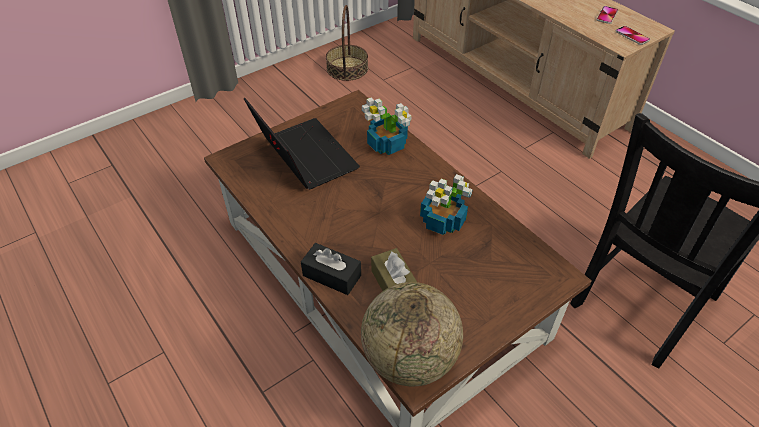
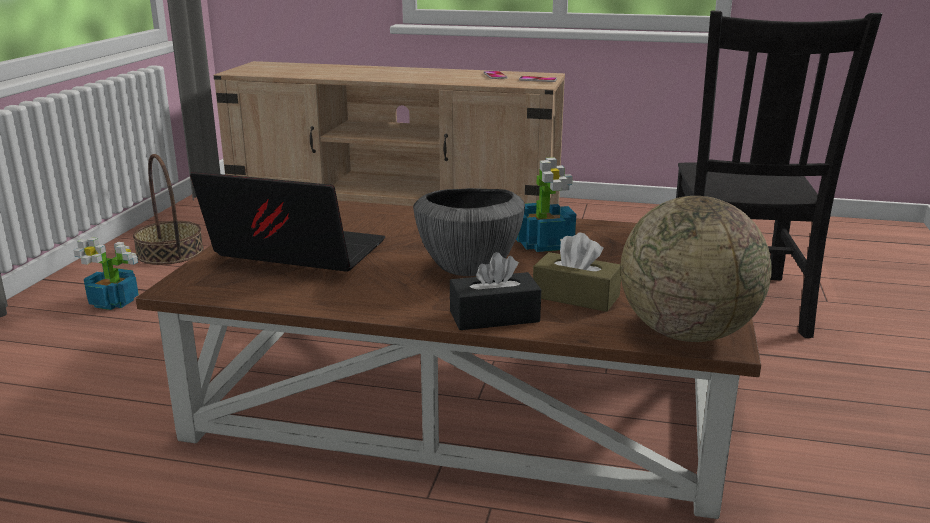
camera: 40 degrees left, 25 degrees down
potted plant [362,98,412,155] -> potted plant moved to [73,237,139,310]
none -> bowl [413,188,525,276]

